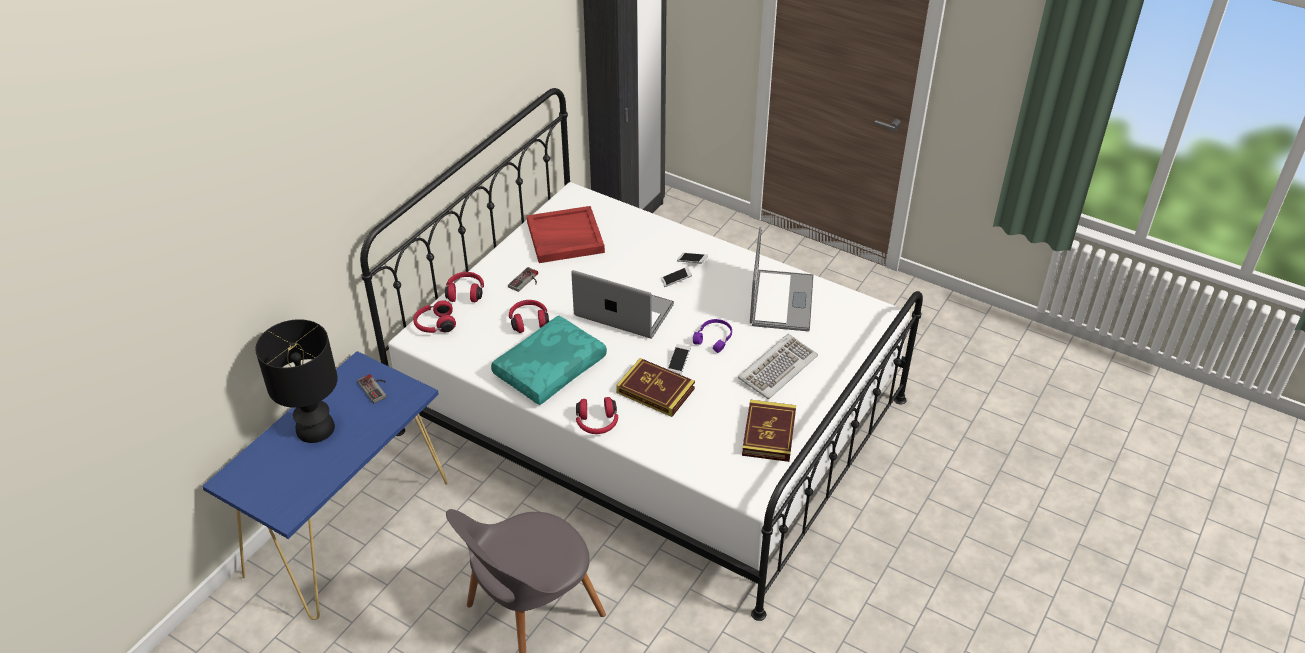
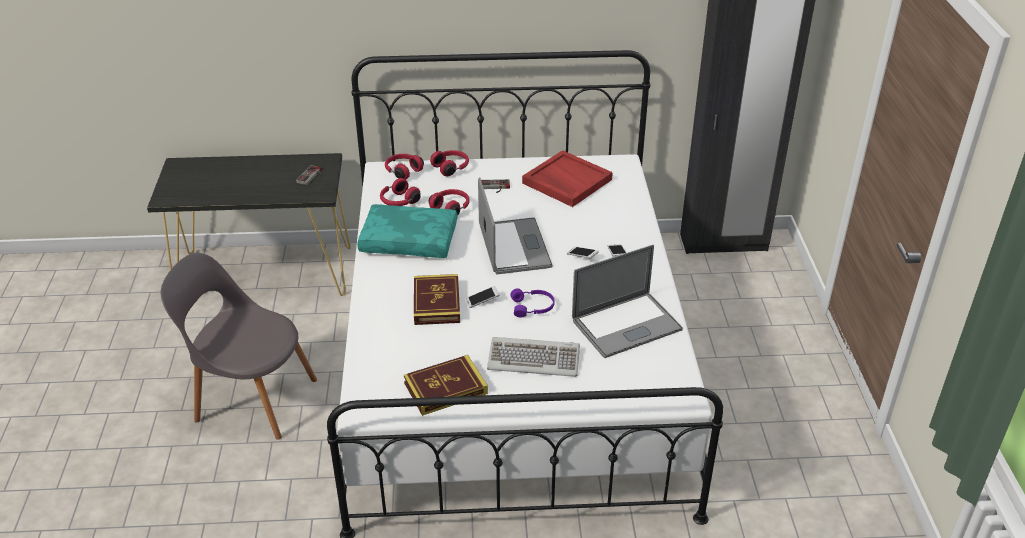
camera: 55 degrees right, 5 degrees down
blue console table [202,351,448,620] -> black console table [147,153,351,296]
black table lamp [255,319,338,443] -> none
red headphones [576,397,618,434] -> red headphones moved to [380,178,421,206]

